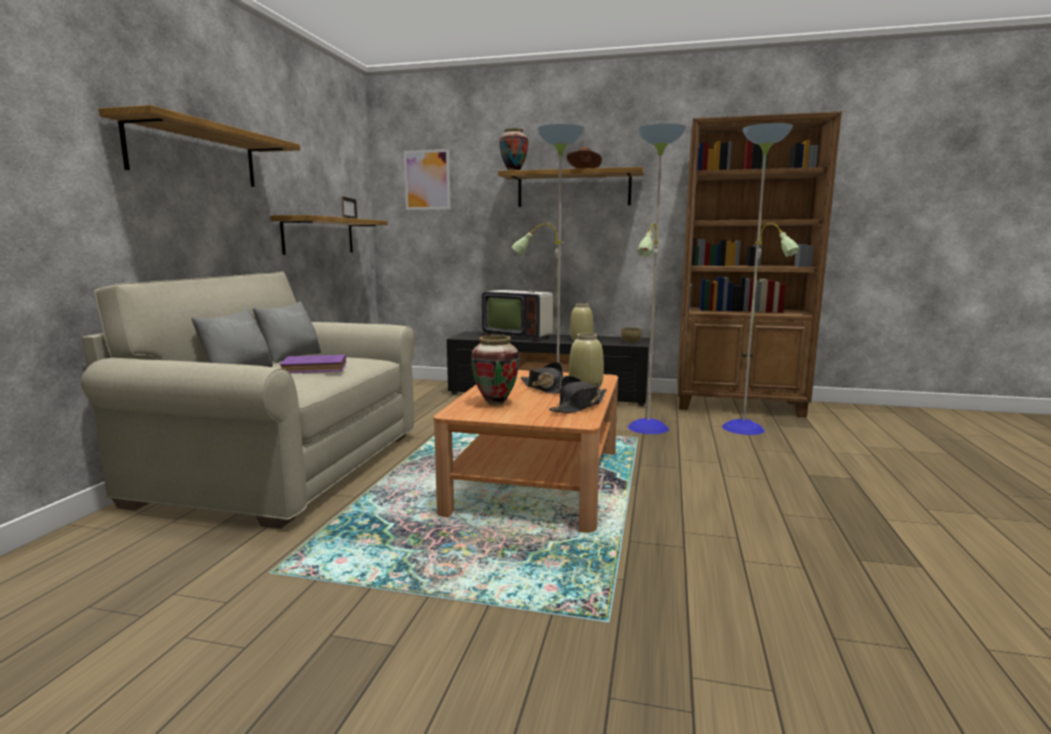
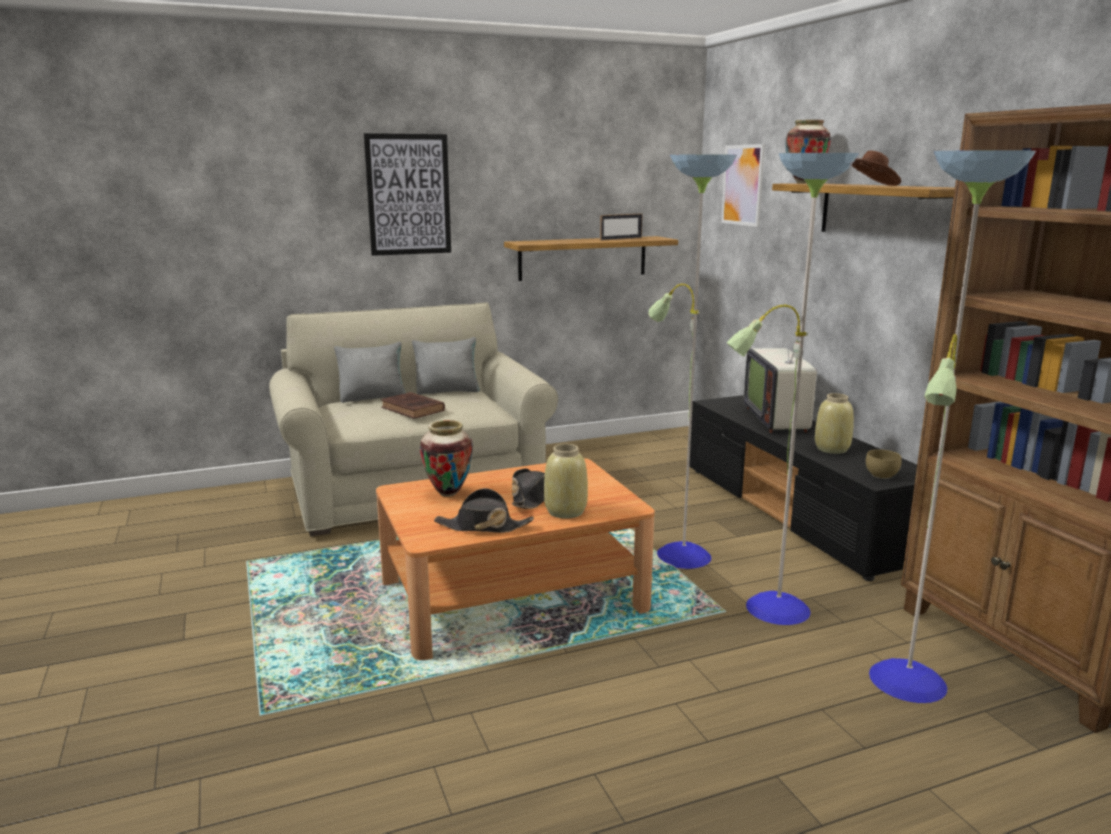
camera: 55 degrees right, 5 degrees up
shelf [99,105,300,187] -> picture [364,133,451,256]
purple book [280,355,346,373] -> brown book [381,392,445,419]

